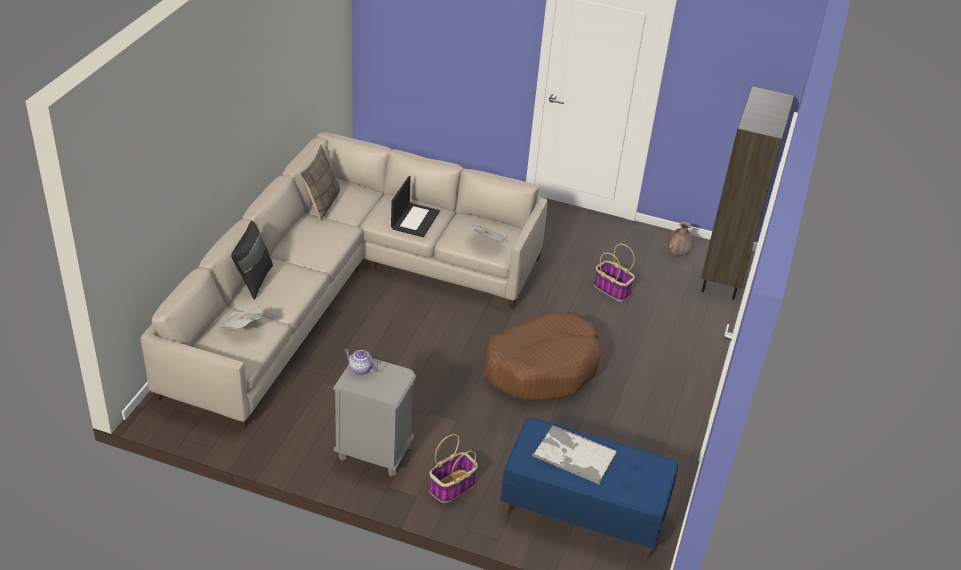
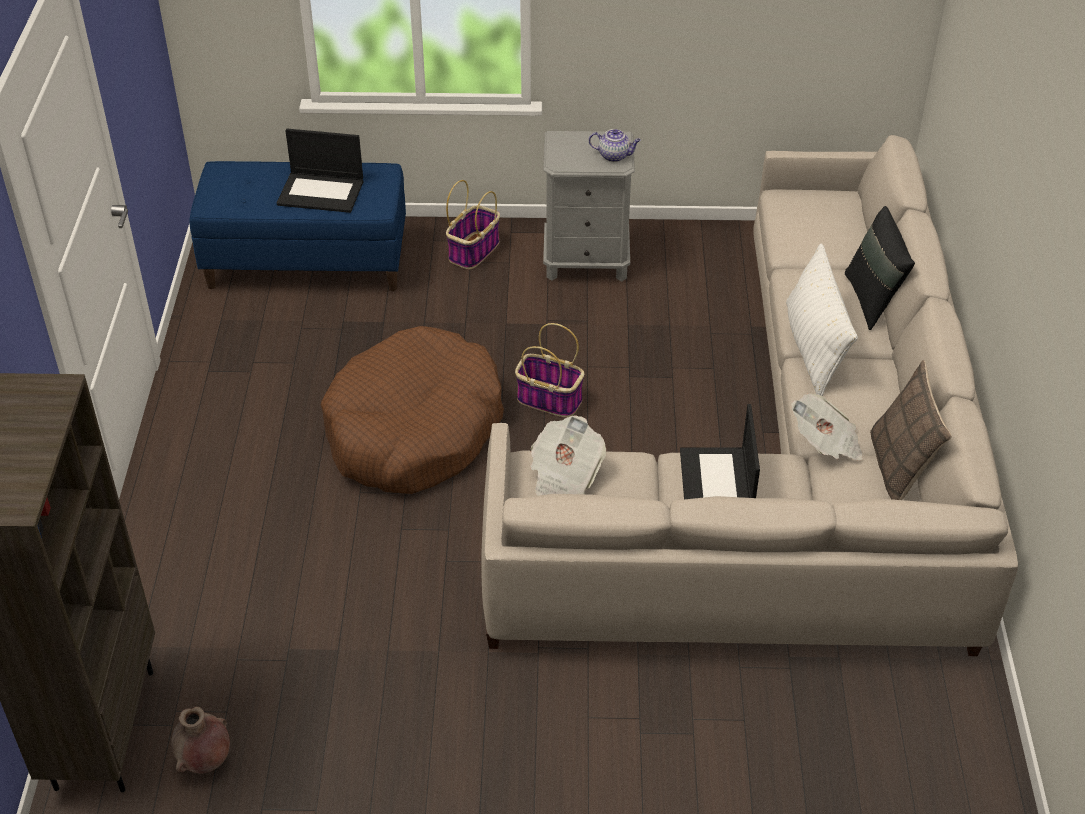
camera: 165 degrees right, 5 degrees up
newspaper [220,307,266,329] -> newspaper moved to [791,394,863,460]
tray [532,425,618,485] -> laptop [277,129,363,213]
basket [594,244,635,301] -> basket moved to [515,323,584,417]
none -> white pillow [786,243,858,396]

